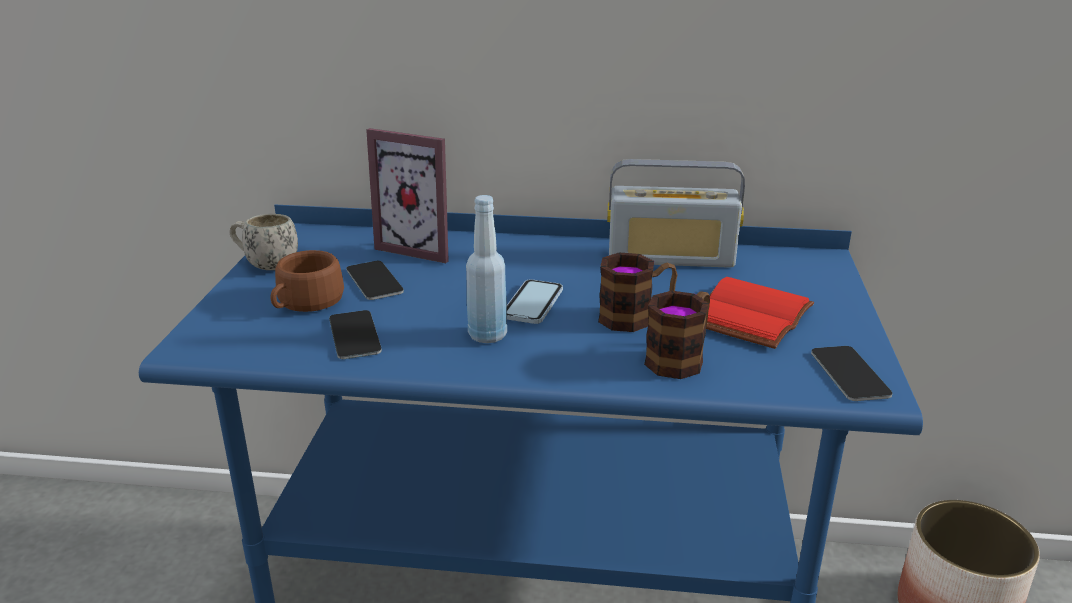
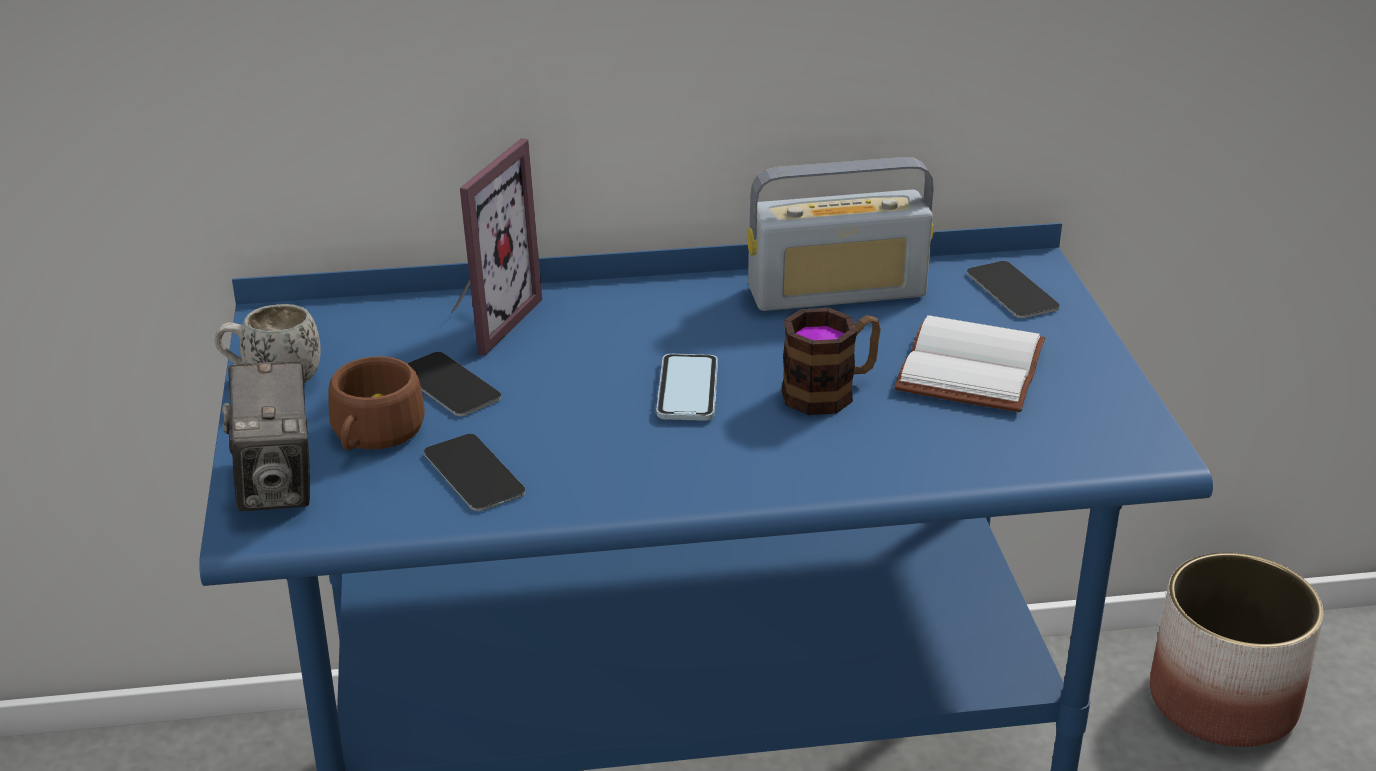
camera: 15 degrees left, 5 degrees up
picture frame [366,128,449,263] -> picture frame turned 75 degrees counterclockwise [452,138,542,356]
blue bottle [466,195,507,343] -> none
mug [644,291,710,379] -> none
red book [706,277,814,349] -> white book [894,315,1046,412]
phone [811,346,893,401] -> phone moved to [967,261,1060,319]
none -> camera [222,361,310,511]

